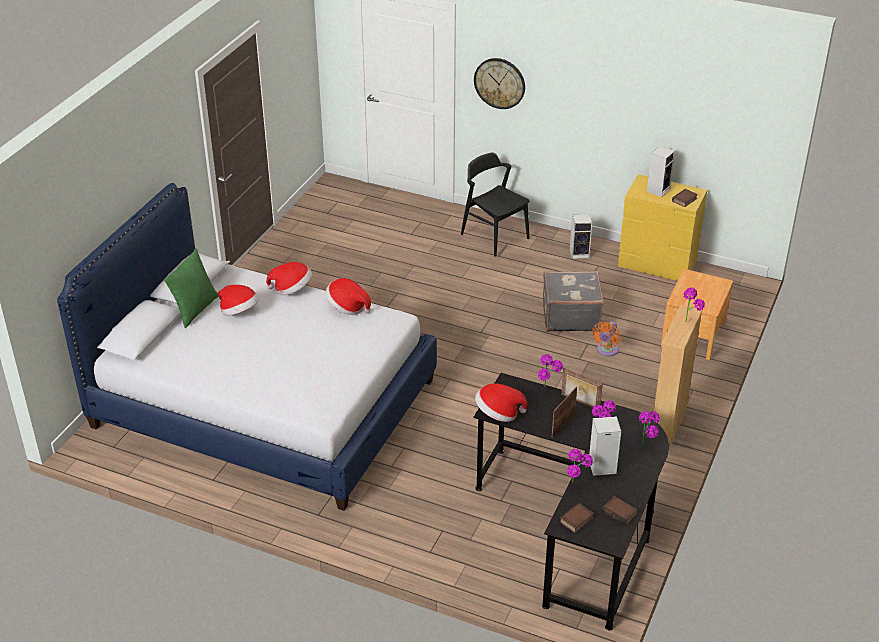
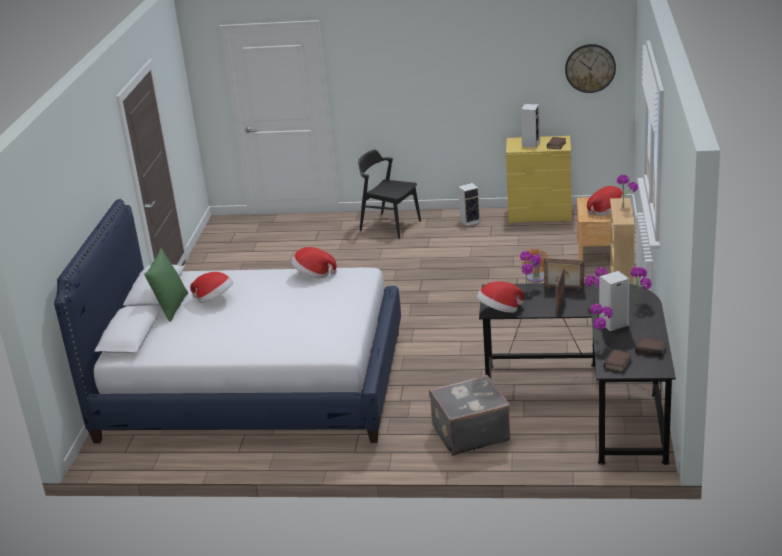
camera: 15 degrees left, 10 degrees down
hat [266,262,312,295] -> hat moved to [587,186,626,216]
wall clock [474,58,525,109] -> wall clock moved to [565,44,616,93]
grey suitcase [543,271,604,332] -> grey suitcase moved to [429,375,510,456]

